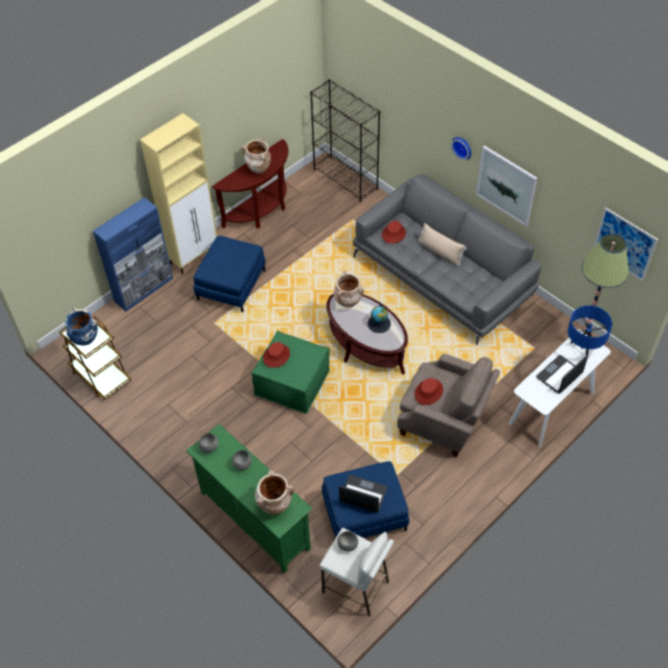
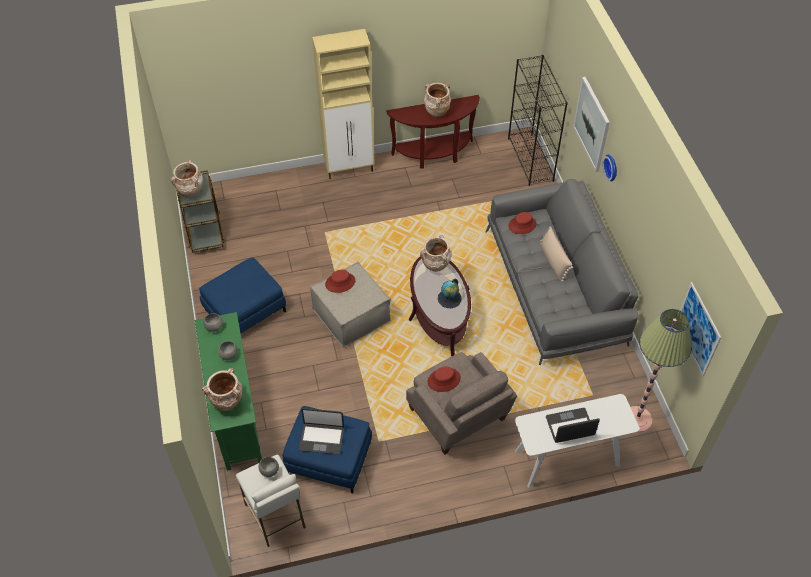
camera: 30 degrees right, 0 degrees up
blue vase [65,308,98,345] -> beige vase [171,160,203,197]
blue cabinet [93,197,173,311] -> none
blue ottoman [193,236,265,312] -> blue ottoman moved to [199,257,286,333]
green ottoman [251,331,330,414] -> beige ottoman [310,262,391,347]
laptop [339,475,387,513] -> laptop turned 135 degrees clockwise [299,408,344,454]
picture [476,145,537,227] -> picture moved to [573,77,610,172]
blue table lamp [568,305,613,355] -> none

